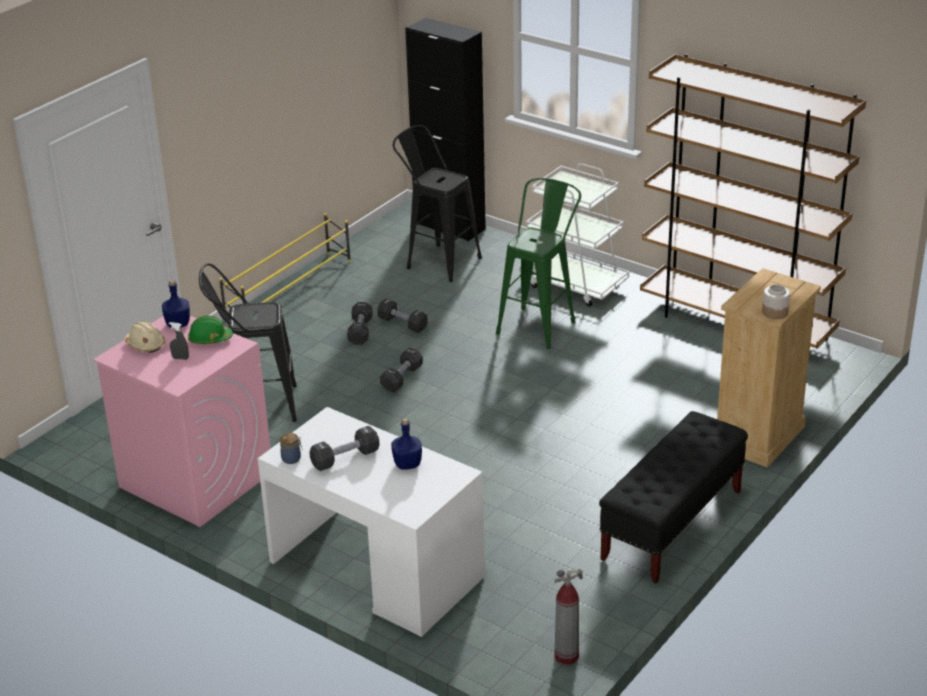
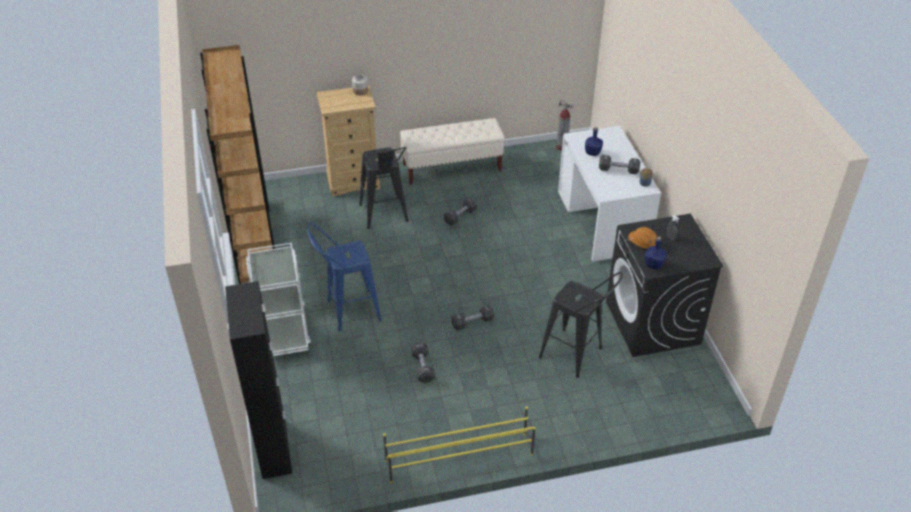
camera: 140 degrees left, 10 degrees up
pink washing machine [93,316,271,527] -> black washing machine [606,214,724,357]
beige hard hat [124,321,165,352] -> none
green hard hat [188,316,233,344] -> orange hard hat [628,227,657,249]
black dumbbell [347,302,373,345] -> black dumbbell moved to [444,197,477,226]
black stool [393,125,482,282] -> black stool moved to [359,147,409,229]
green stool [496,178,581,349] -> blue stool [307,223,382,331]
black bench [599,411,748,583] -> beige bench [400,118,505,185]

